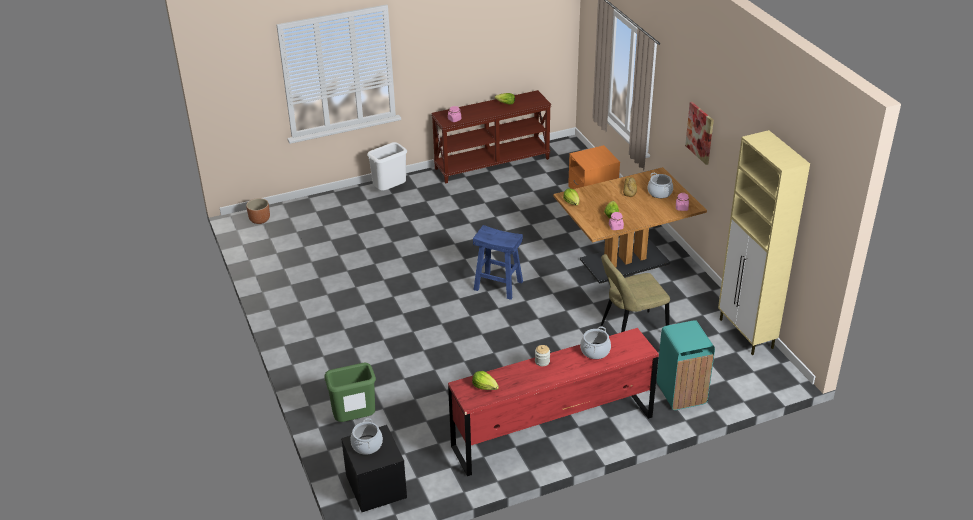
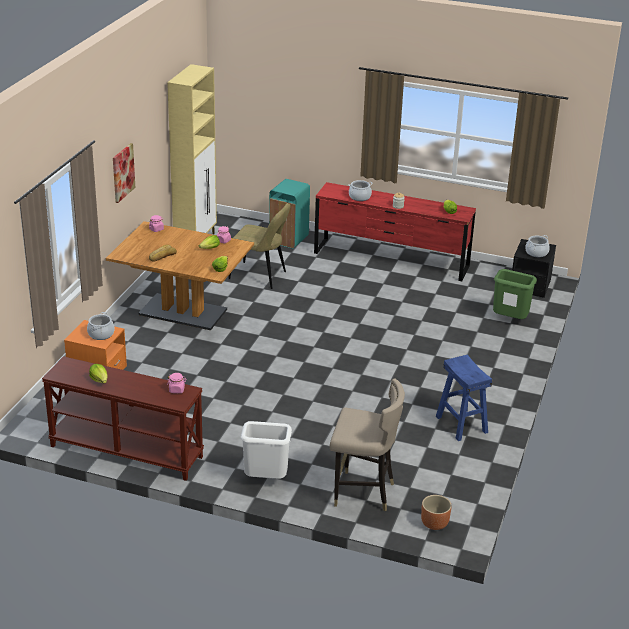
camera: 140 degrees left, 5 degrees down
blue stool [473,225,523,300] -> blue stool moved to [436,354,492,441]
cooking pot [648,173,673,198] -> cooking pot moved to [87,312,114,340]
none -> beige stool [330,378,405,512]

